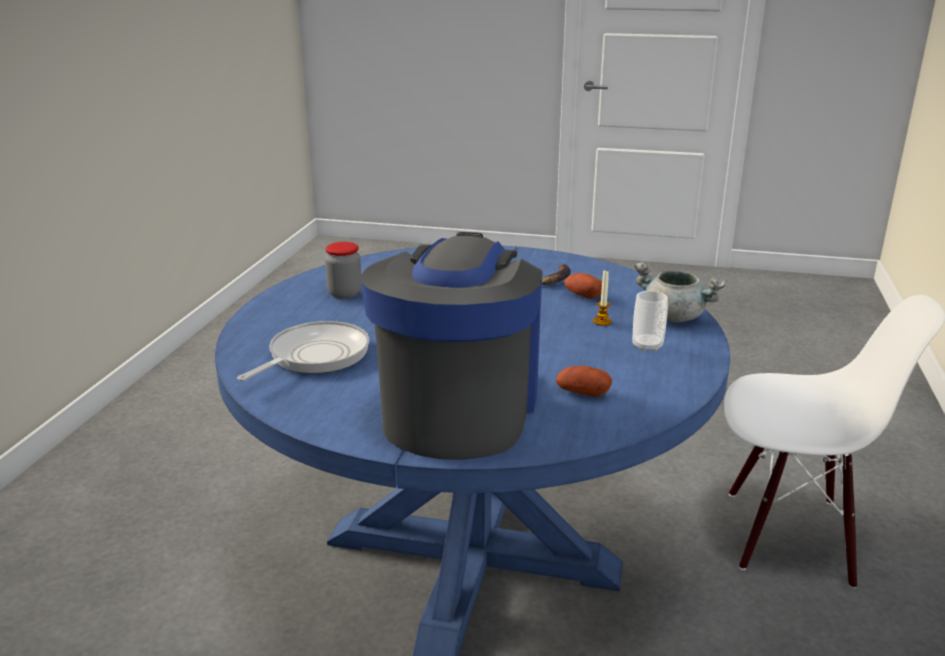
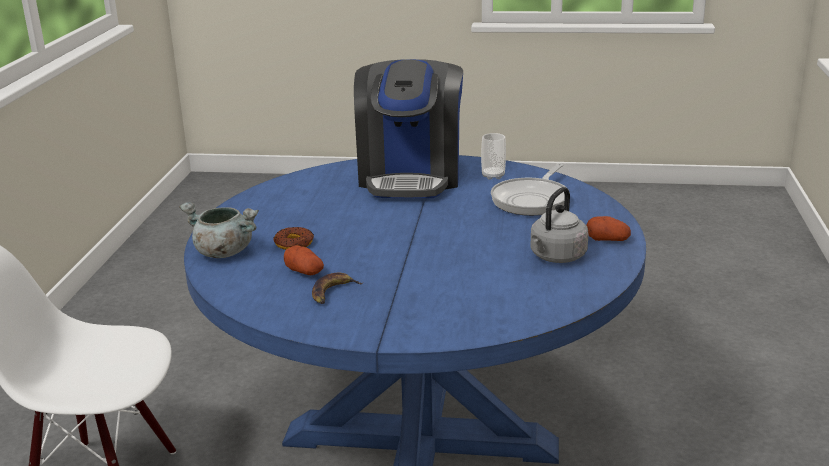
camera: 175 degrees right, 0 degrees up
jar [325,242,362,299] -> grey kettle [530,187,588,263]
potato [556,366,612,397] -> potato moved to [586,216,631,241]
candle [593,271,612,326] -> donut [273,227,314,250]
cup [633,291,668,352] -> cup moved to [481,133,506,180]

